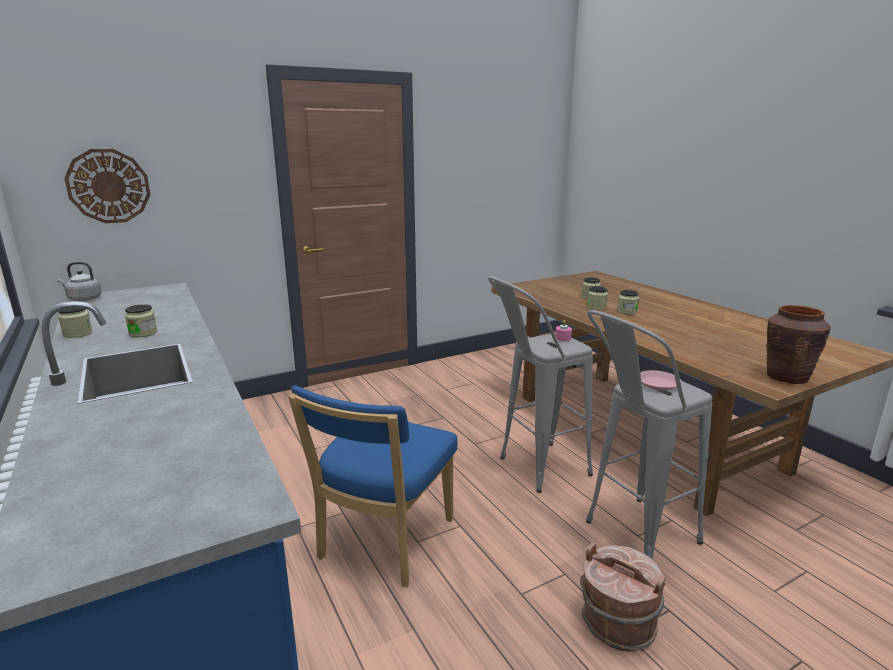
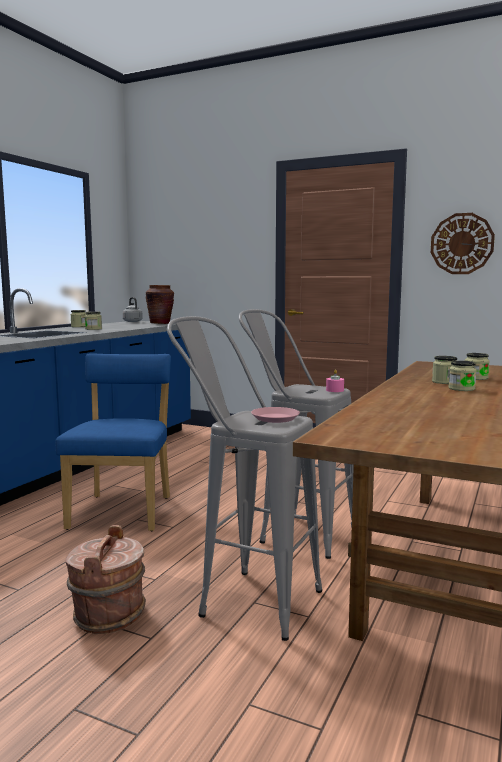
camera: 55 degrees right, 10 degrees down
wall clock [64,149,150,223] -> wall clock moved to [431,213,495,274]
blue chair [288,385,457,587] -> blue chair turned 105 degrees clockwise [56,353,171,531]
brown vase [766,305,831,384] -> brown vase moved to [146,285,174,324]

